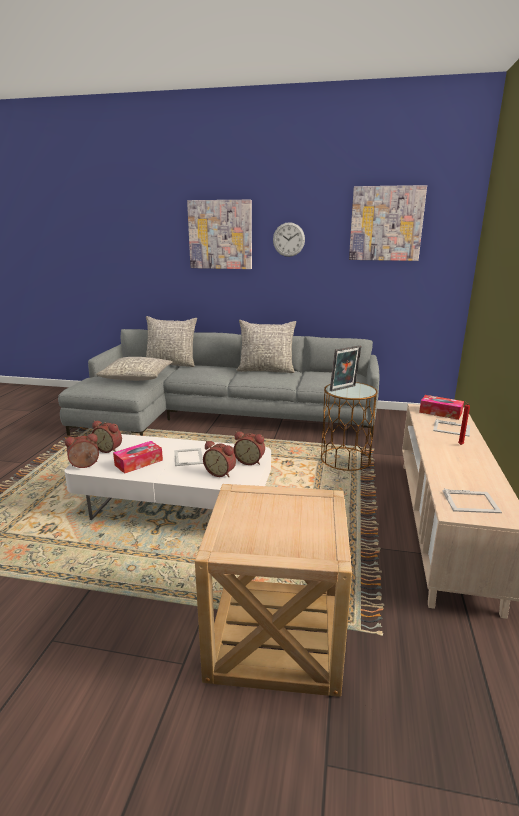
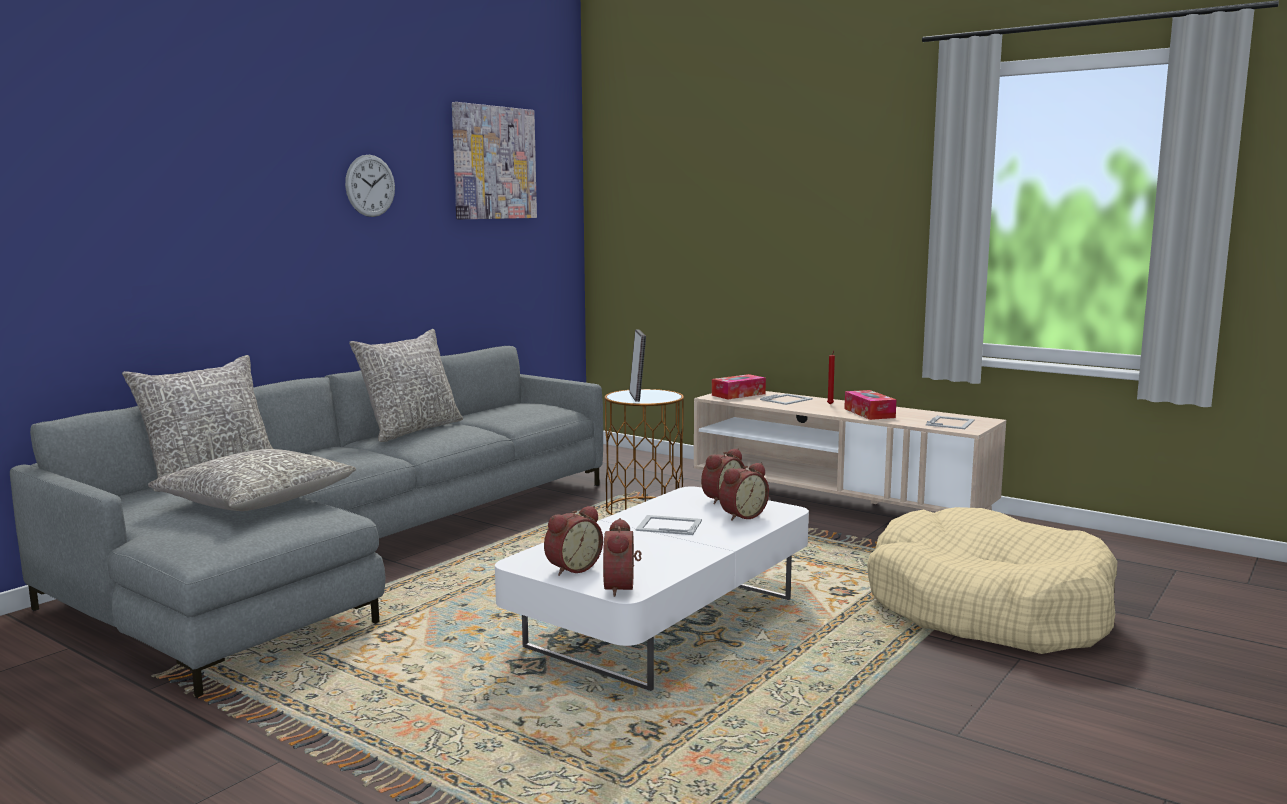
camera: 65 degrees left, 10 degrees down
tissue box [113,441,163,474] -> tissue box moved to [844,390,896,420]
picture [187,200,252,269] -> none
beige side table [195,484,352,697] -> beige dog bed [867,507,1118,654]

